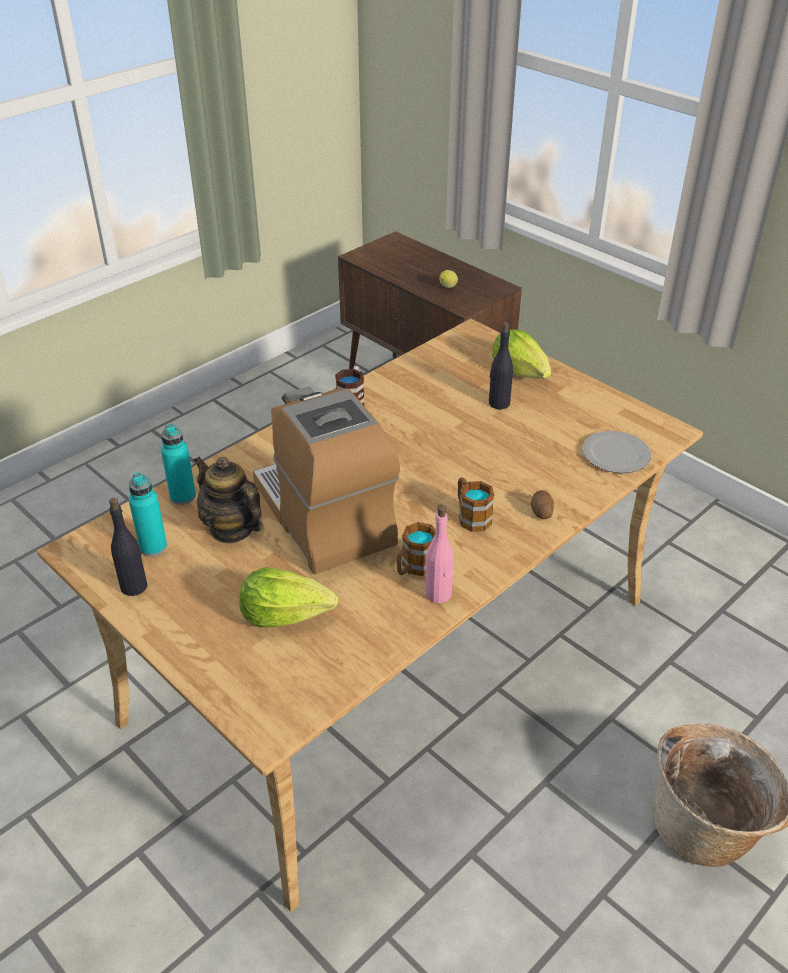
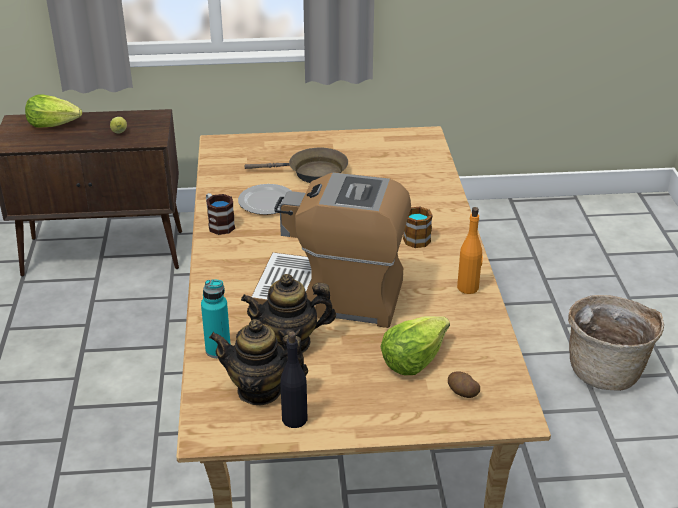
camera: 50 degrees left, 5 degrees down
turquoise bottle [129,472,167,556] -> teapot [209,319,308,405]
mug [396,522,436,576] -> none
pink bottle [425,505,454,603] -> orange bottle [457,207,483,294]
black bottle [489,322,513,409] -> brown frying pan [245,148,348,183]
lettuce [492,329,551,379] -> lettuce moved to [25,94,82,128]
potato [531,490,554,519] -> potato moved to [448,371,480,398]
plate [582,431,651,473] -> plate moved to [238,184,291,215]

